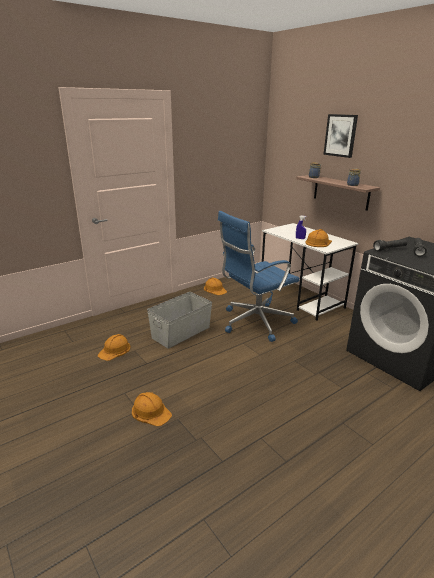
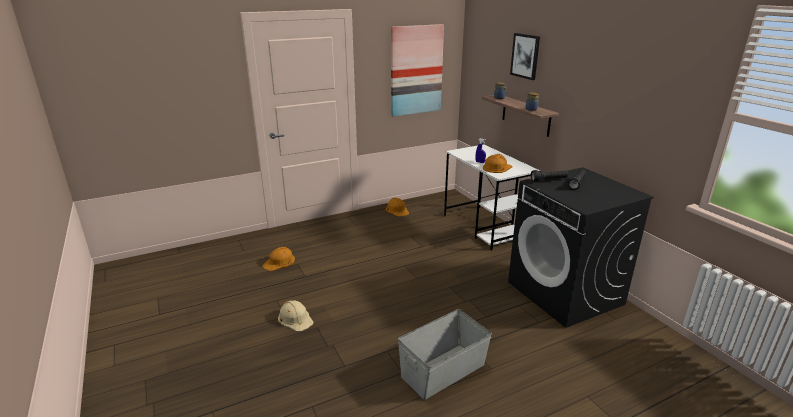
camera: 10 degrees right, 0 degrees up
orange hard hat [132,392,172,426] -> beige hard hat [278,300,313,331]
grey storage box [147,292,212,349] -> grey storage box moved to [398,309,492,400]
blue office chair [218,211,300,342] -> none
none -> picture [391,24,444,117]

